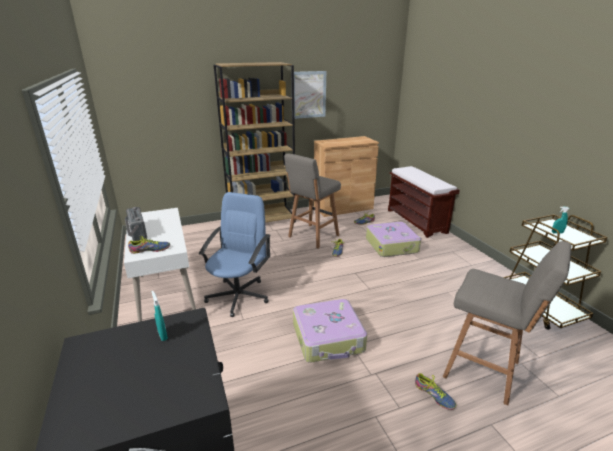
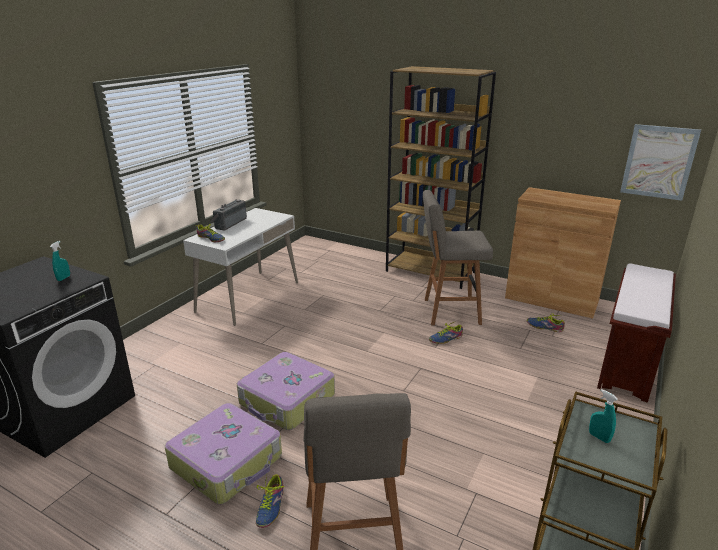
camera: 50 degrees right, 0 degrees up
blue office chair [199,192,271,317] -> none
picture [291,71,326,119] -> picture moved to [620,124,701,201]
suitcase [366,222,421,257] -> suitcase moved to [165,403,282,504]

